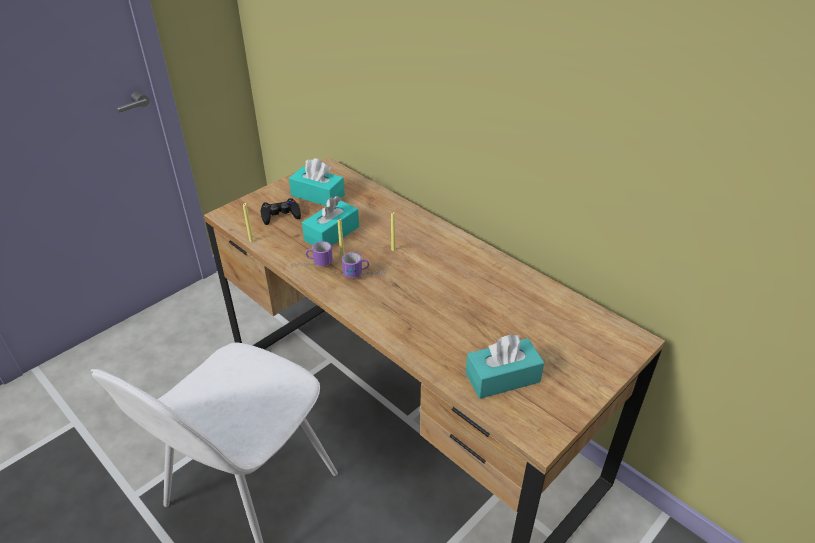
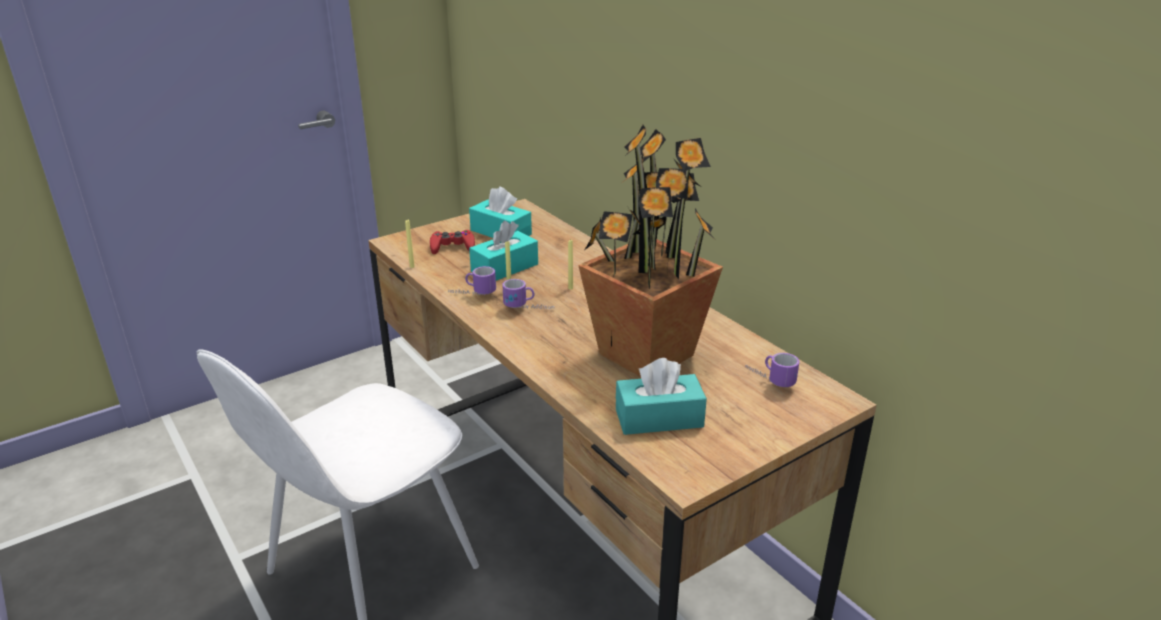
camera: 10 degrees right, 10 degrees down
black game controller [261,198,301,225] -> red game controller [430,230,475,254]
none -> potted plant [578,125,723,377]
none -> mug [745,353,799,387]

